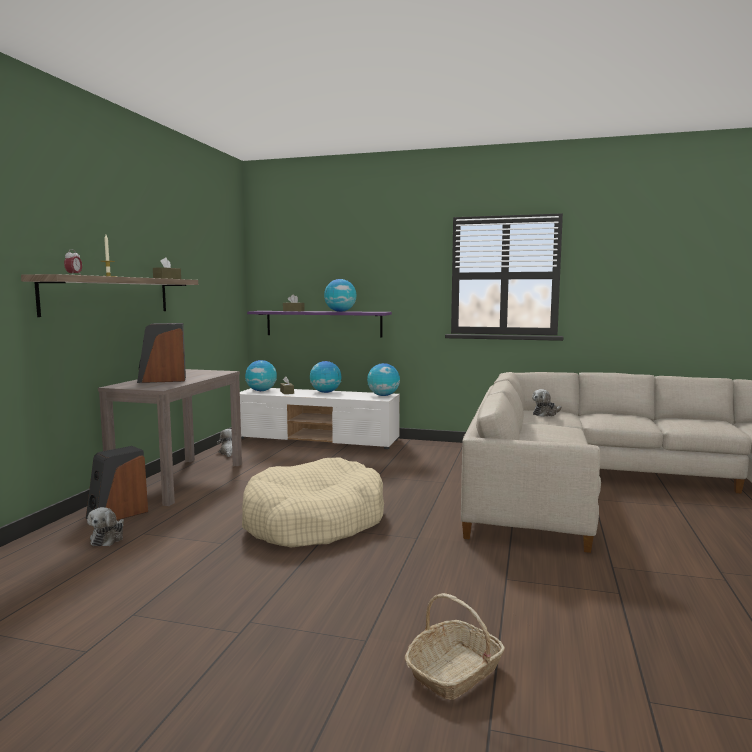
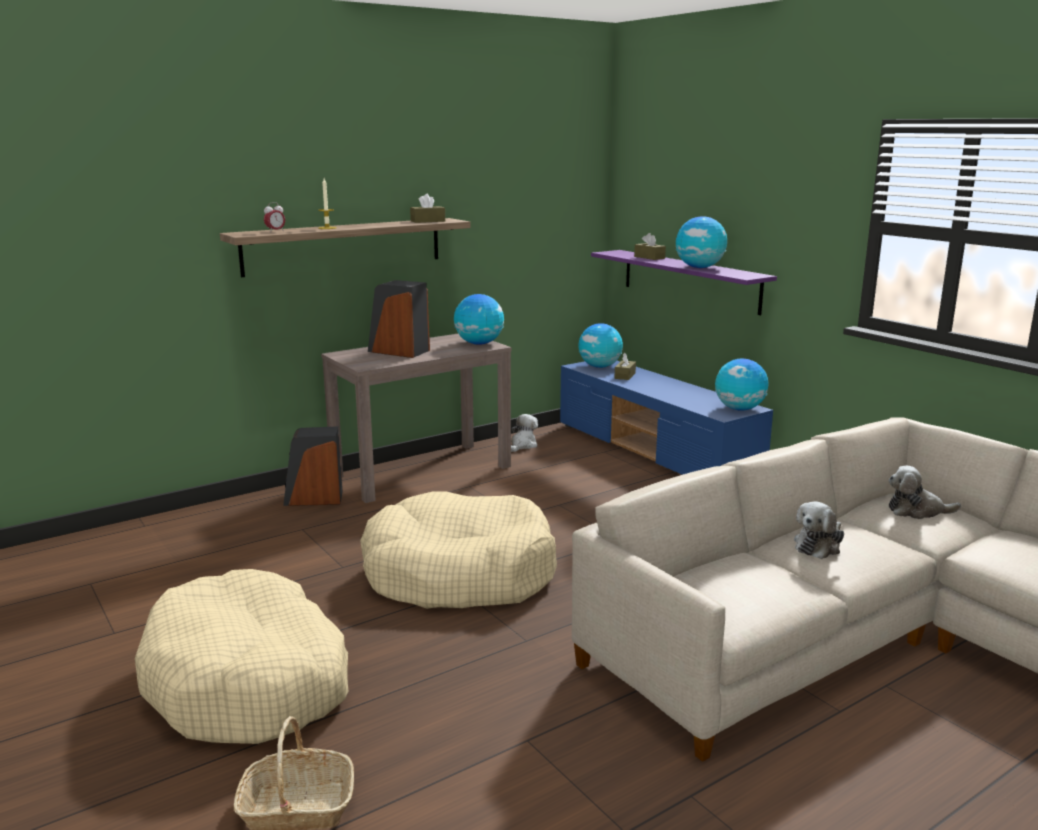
camera: 40 degrees right, 10 degrees up
plush toy [87,507,124,546] -> plush toy moved to [794,501,844,559]
white tv stand [240,388,400,449] -> blue tv stand [560,361,773,475]
globe [310,361,341,393] -> globe moved to [454,294,504,345]
none -> beige dog bed [135,569,348,744]

